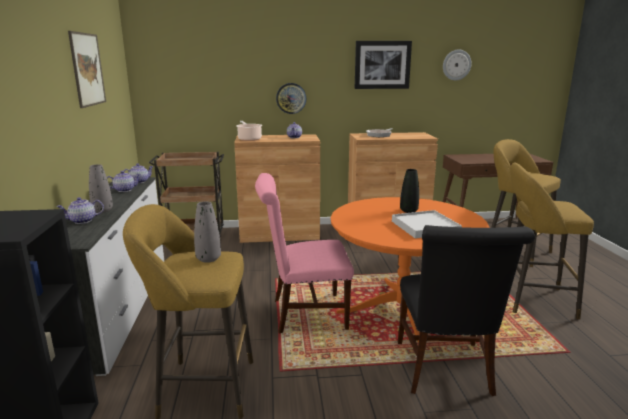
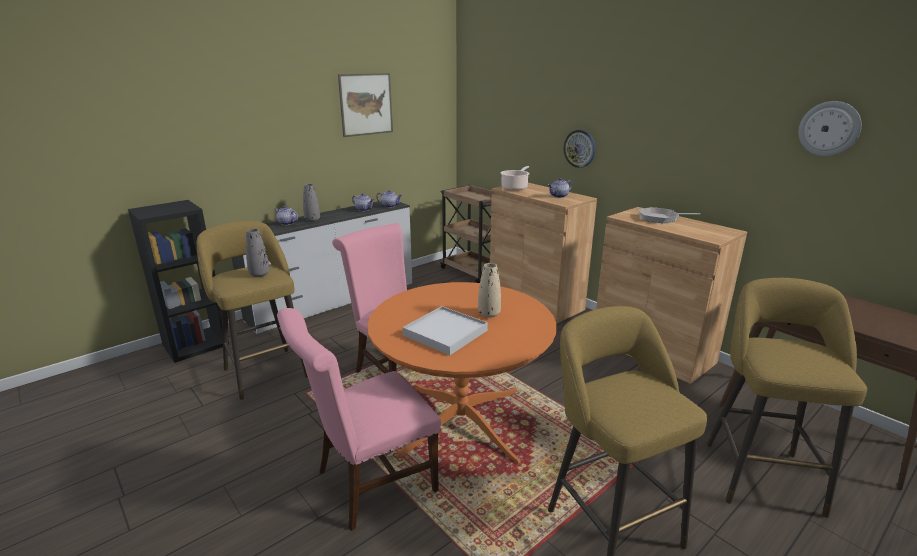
camera: 55 degrees right, 5 degrees up
picture [355,41,412,89] -> none
black chair [398,225,535,396] -> pink chair [277,308,441,531]
black vase [400,169,419,213] -> beige vase [478,263,501,318]

